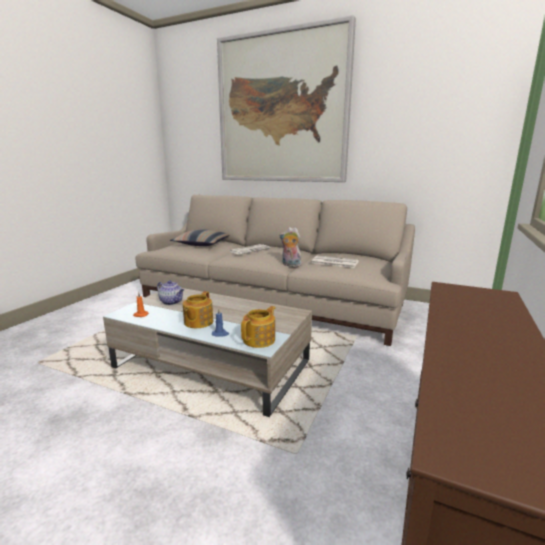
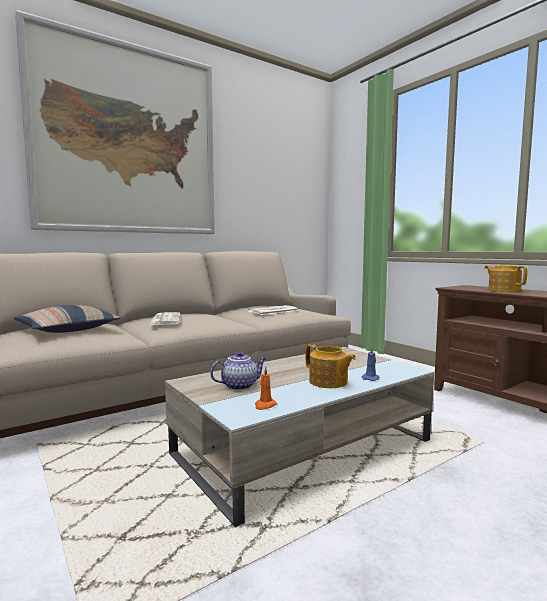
camera: 60 degrees left, 10 degrees down
teapot [241,306,275,348] -> teapot moved to [485,265,528,292]
plush toy [280,227,302,267] -> none

